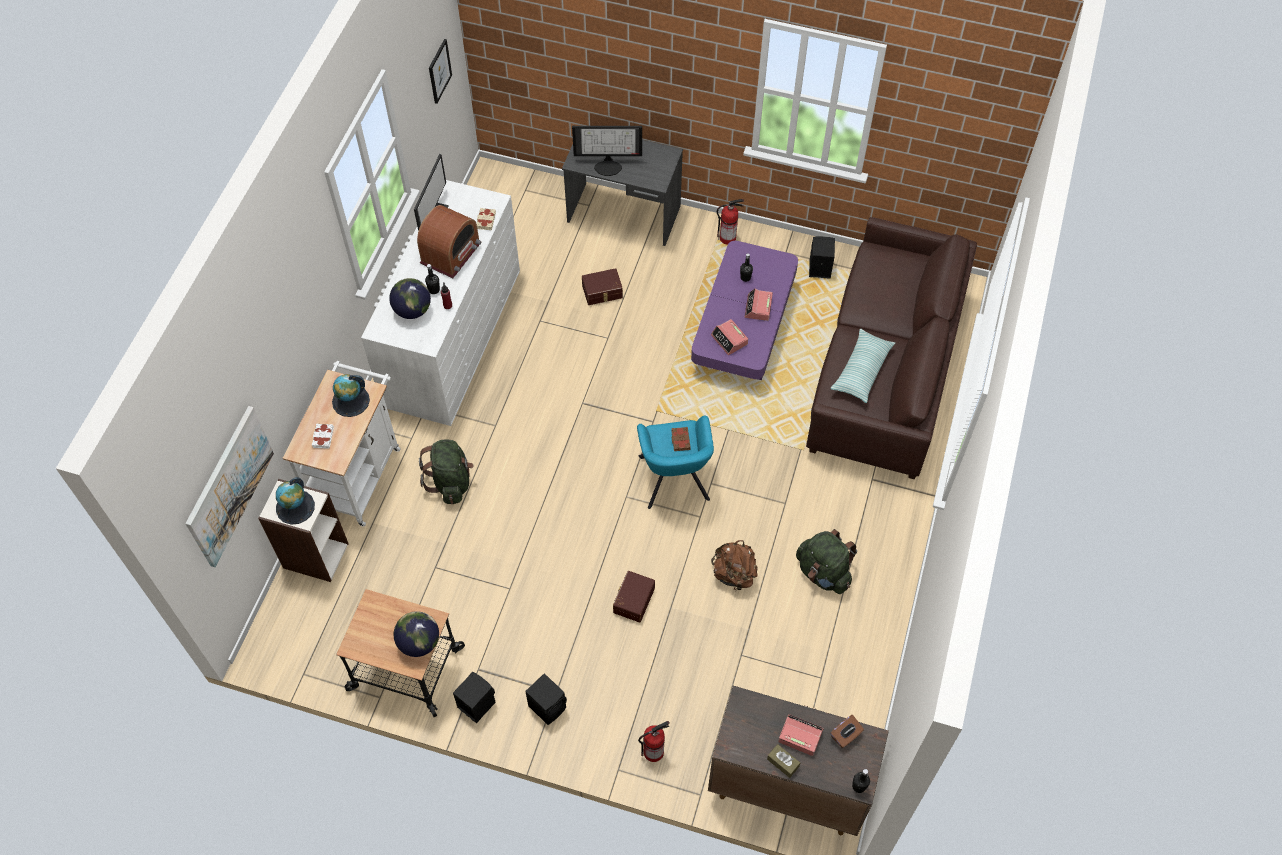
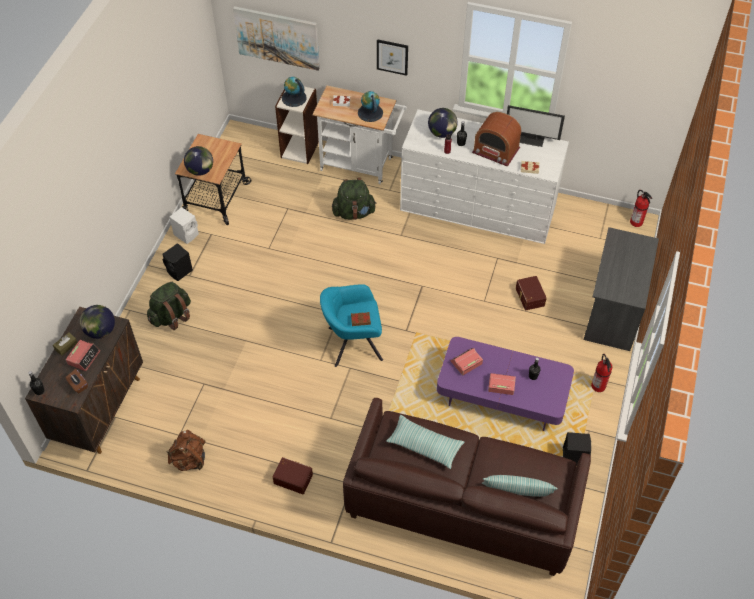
camera: 90 degrees right, 5 degrees down
picture [429,39,452,104] -> picture moved to [377,39,408,76]
black speaker [453,672,496,723] -> white speaker [169,207,199,244]
monitor [572,126,642,176] -> none
brown storage box [613,571,655,623] -> brown storage box moved to [272,457,313,494]
fire extinguisher [638,721,670,762] -> fire extinguisher moved to [630,190,652,227]
brown backpack [711,540,758,590] -> brown backpack moved to [167,430,205,471]
green backpack [796,529,857,594] -> green backpack moved to [147,282,191,330]
none -> globe [80,305,115,339]
none -> pillow [482,475,558,497]

